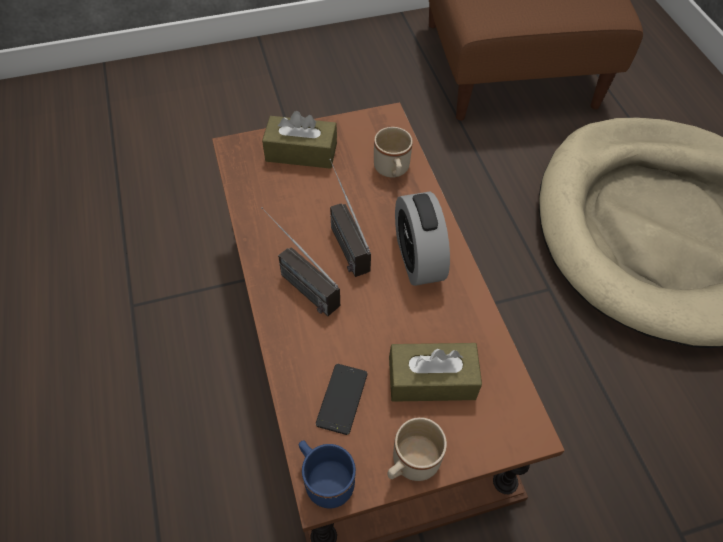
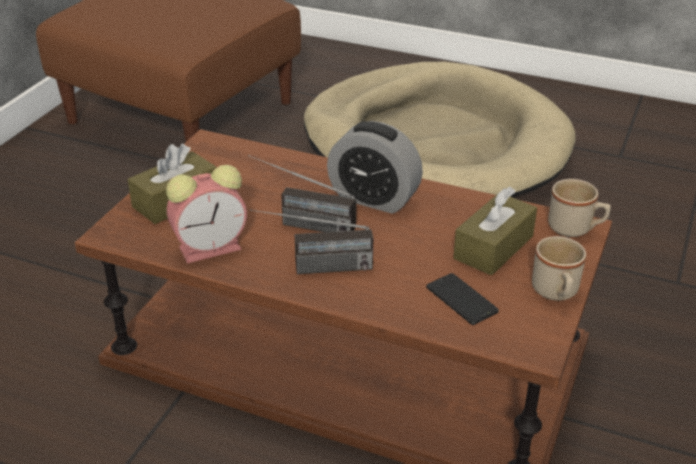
camera: 50 degrees left, 20 degrees down
blue mug [299,440,356,509] -> none
beige mug [374,127,413,177] -> beige mug moved to [548,179,611,237]
none -> alarm clock [166,165,247,263]

